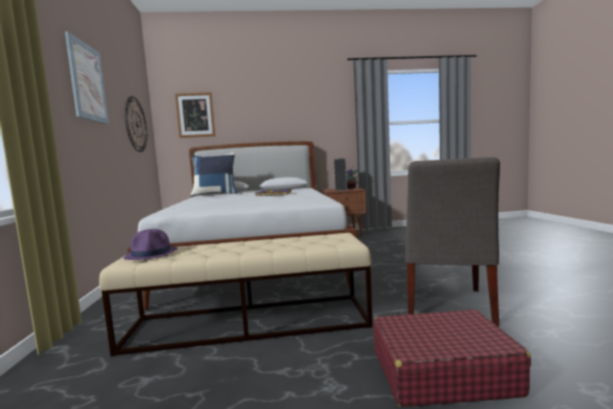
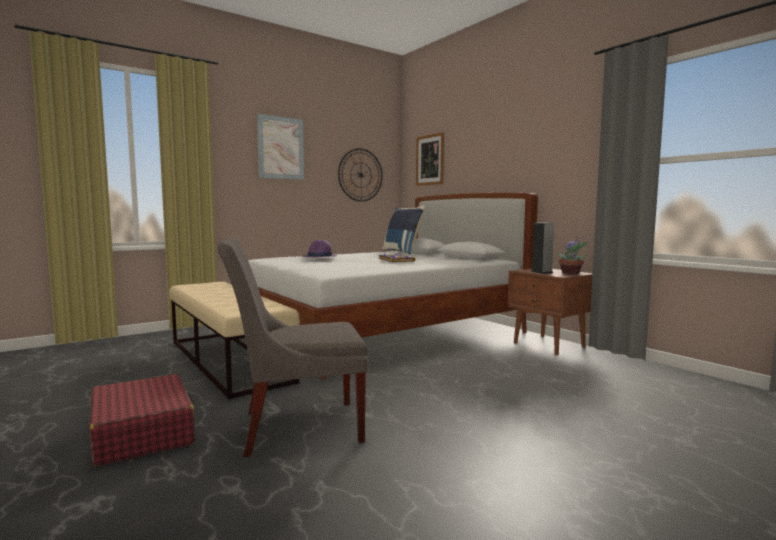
camera: 60 degrees right, 0 degrees up
purple hat [123,229,178,260] -> purple hat moved to [303,240,337,257]

